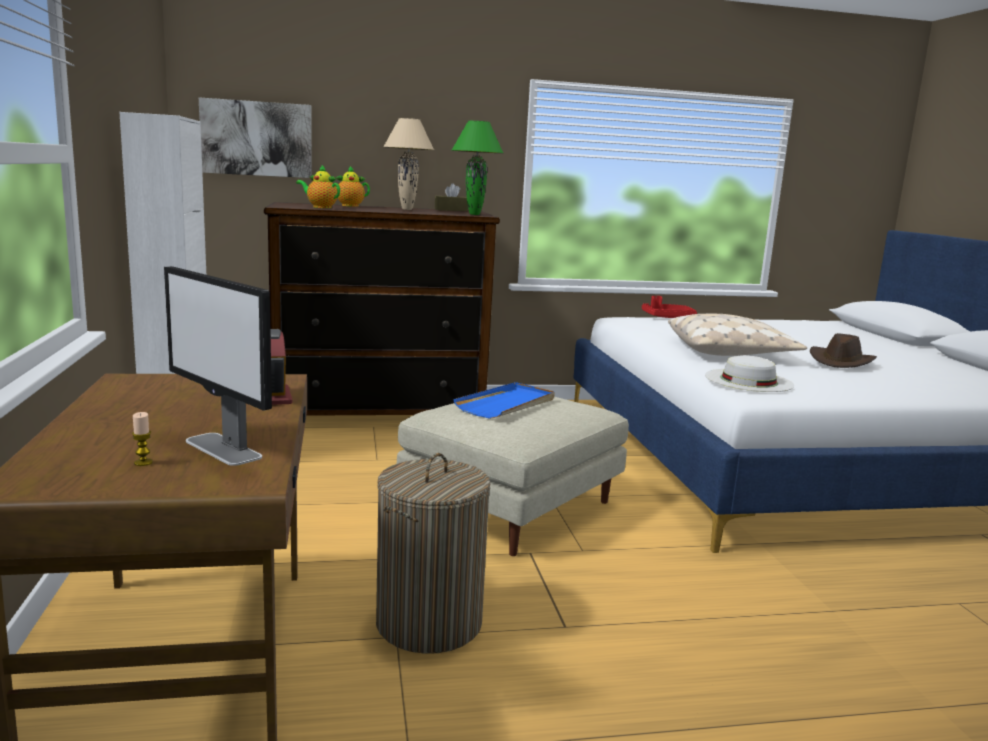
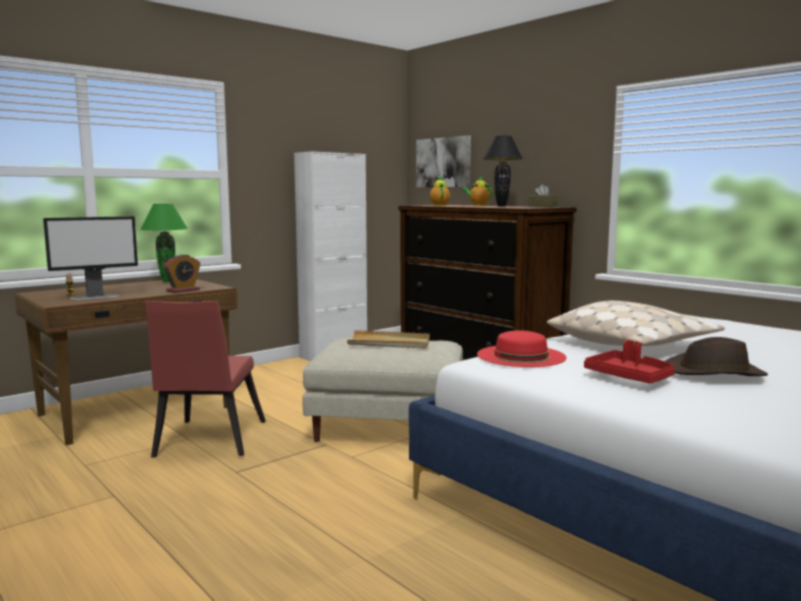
camera: 60 degrees right, 5 degrees down
monitor [164,266,272,466] -> monitor turned 135 degrees counterclockwise [43,216,138,300]
laundry basket [376,453,491,654] -> red chair [145,301,266,458]
beige table lamp [383,118,434,210] -> black table lamp [483,136,523,207]
green table lamp [452,121,503,215] -> green table lamp moved to [140,204,188,282]
blue tray [453,382,555,419] -> beige tray [347,330,430,348]
red tray [642,296,697,318] -> red tray moved to [584,340,675,383]
white hat [705,355,794,392] -> red hat [477,330,567,367]

